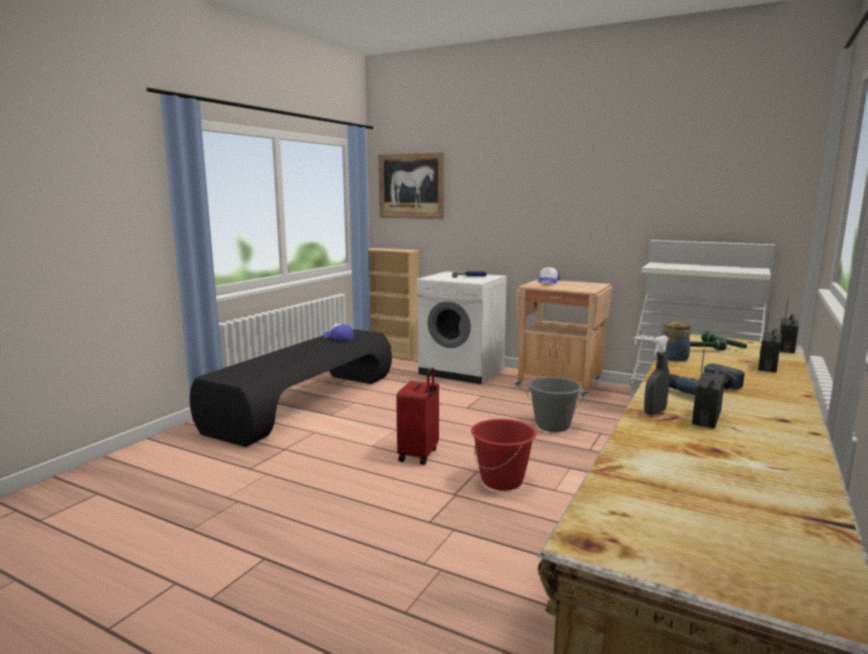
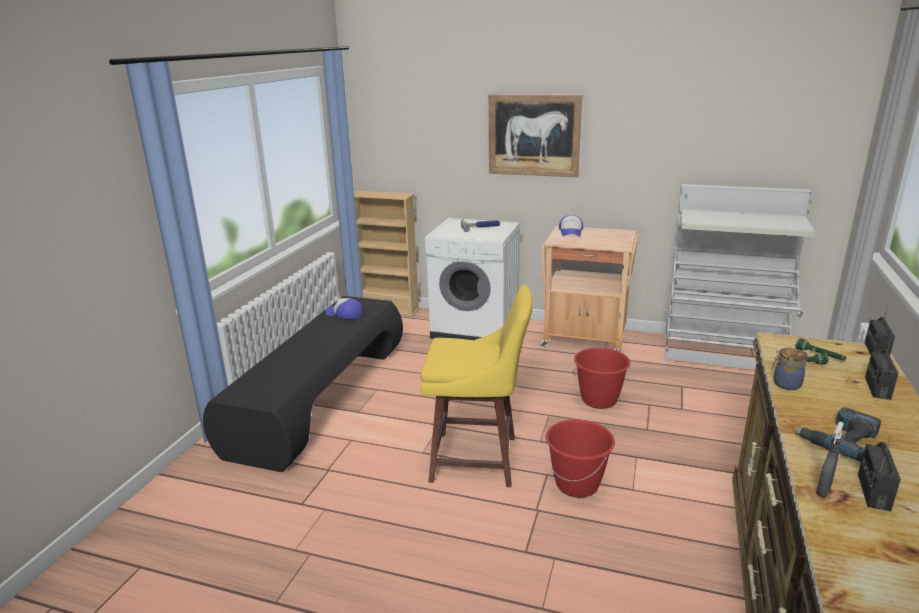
camera: 10 degrees left, 10 degrees up
picture [378,152,444,219] -> picture moved to [489,94,582,177]
red suitcase [396,368,439,465] -> yellow stool [420,285,533,487]
grey bucket [527,377,582,432] -> red bucket [573,348,631,409]

